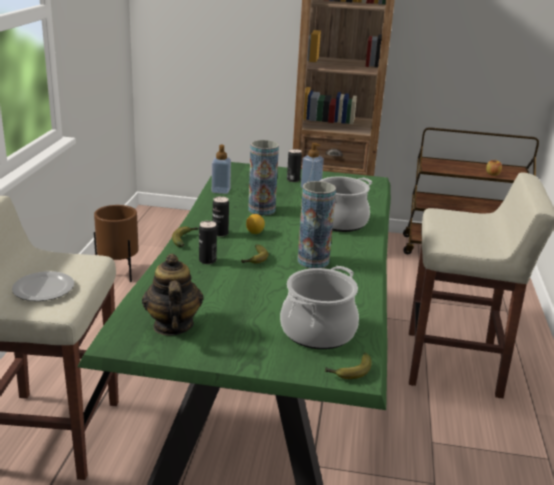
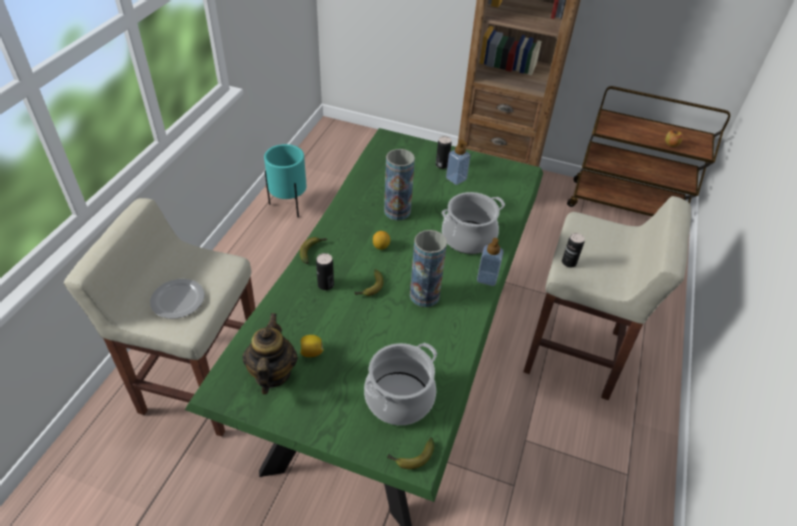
camera: 10 degrees right, 20 degrees up
brown planter [94,205,139,282] -> turquoise planter [264,144,307,217]
soap dispenser [212,145,231,194] -> soap dispenser moved to [477,238,504,286]
can [213,196,229,237] -> can moved to [562,233,585,267]
none -> lemon [300,335,324,357]

